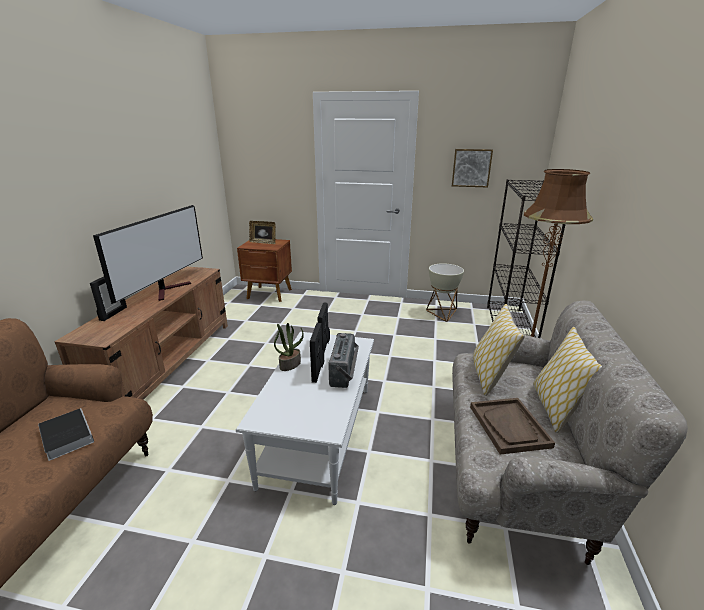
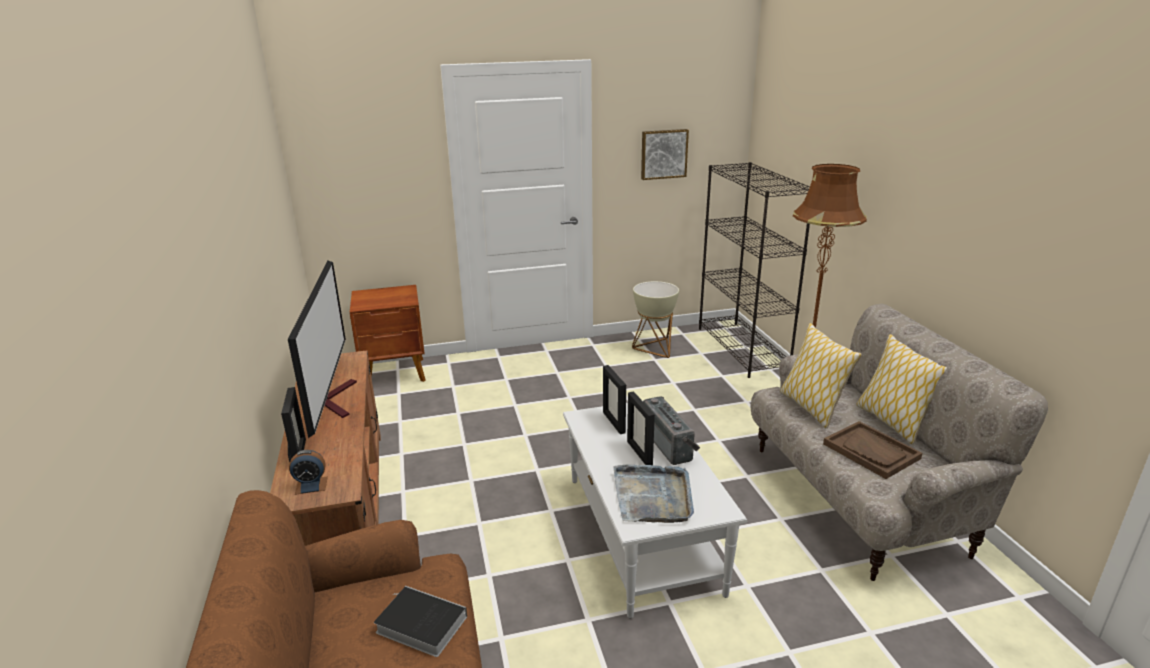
camera: 25 degrees left, 0 degrees up
picture frame [249,221,276,244] -> none
potted plant [274,323,304,371] -> none
none -> alarm clock [289,450,328,495]
none -> grey tray [614,464,694,523]

